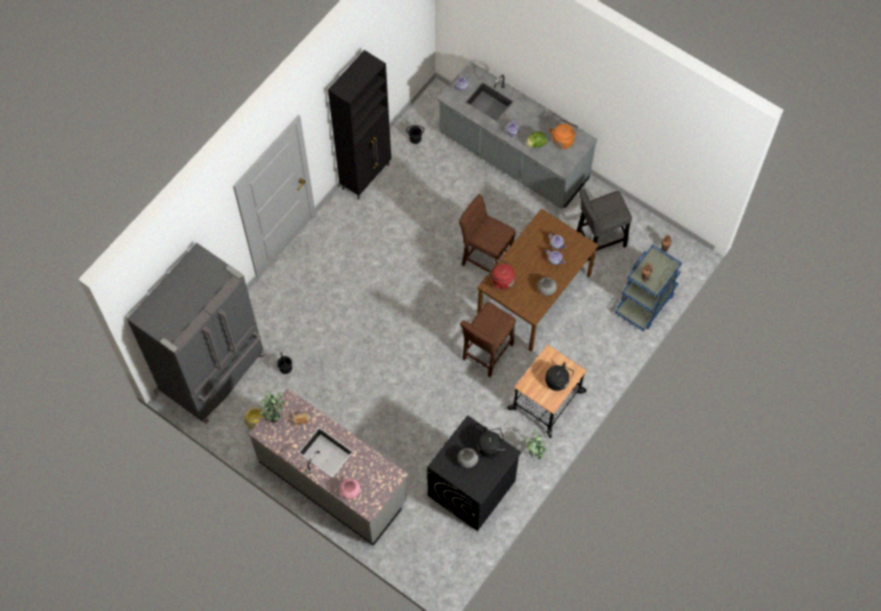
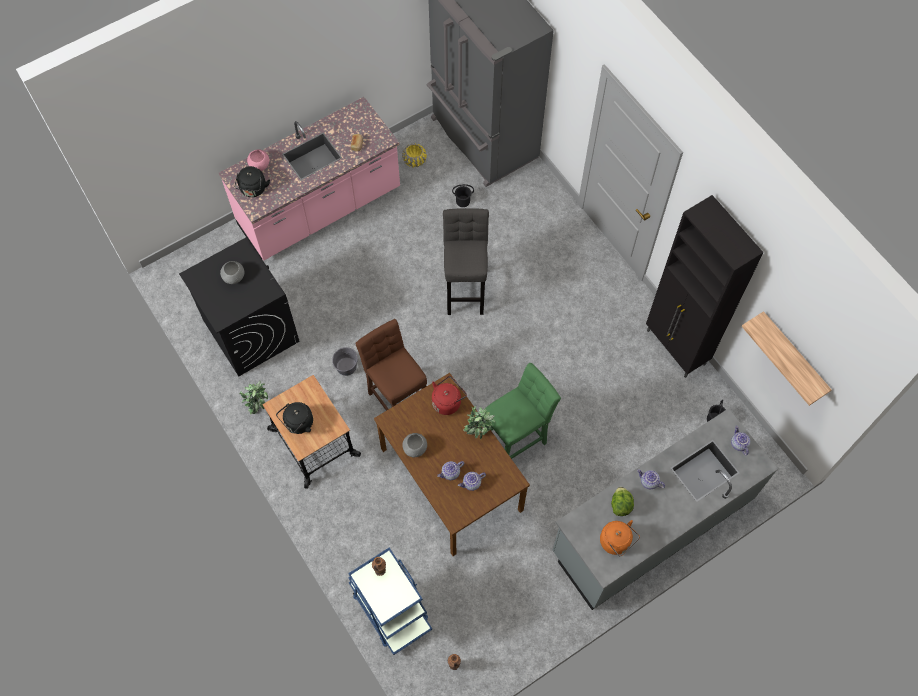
camera: 110 degrees right, 0 degrees up
grey counter [249,388,408,546] -> pink counter [219,97,400,261]
potted plant [259,391,284,422] -> potted plant moved to [463,406,495,439]
brown stool [459,194,515,272] -> green stool [486,363,561,459]
black kettle [478,427,506,458] -> black kettle moved to [234,166,270,197]
grey stool [577,189,632,261] -> grey stool moved to [443,208,489,315]
none -> grey bucket [332,347,358,376]
none -> shelf [742,311,832,406]

